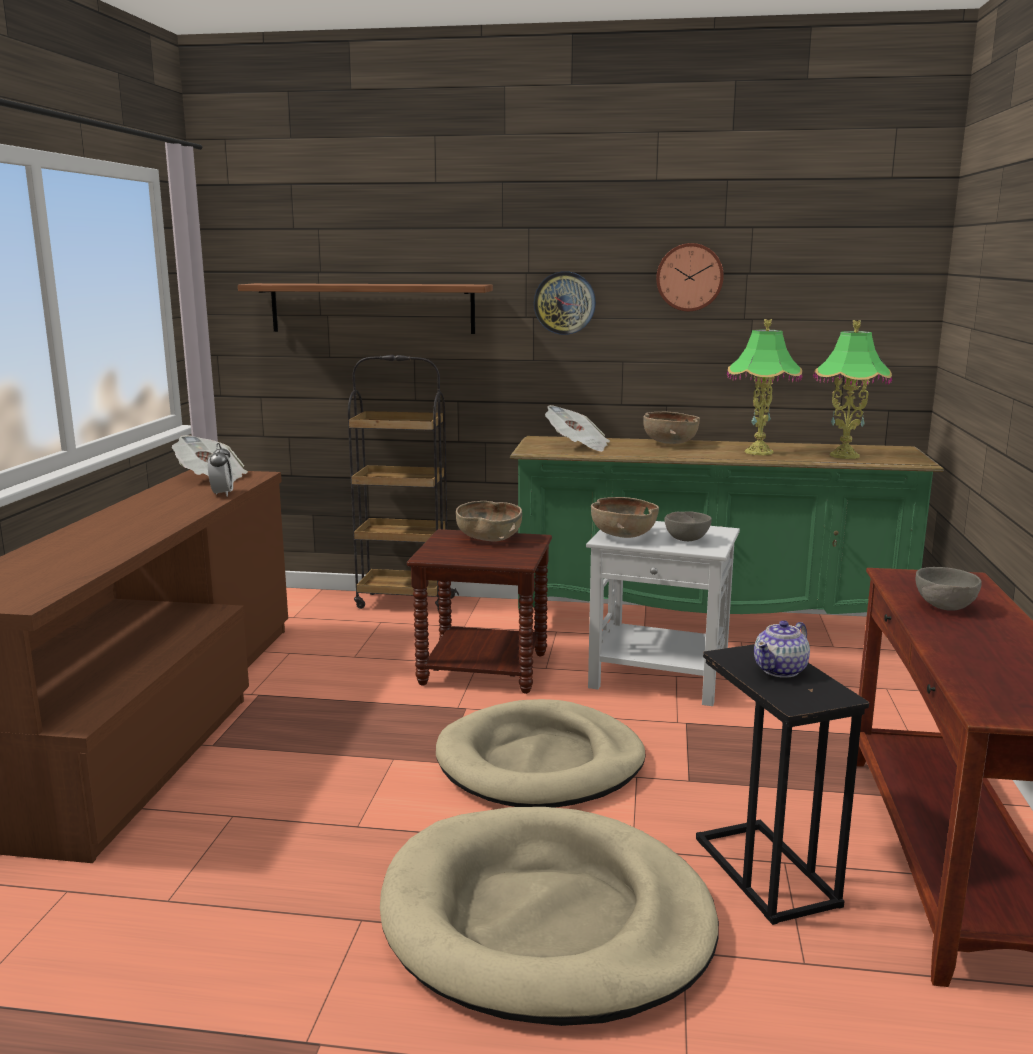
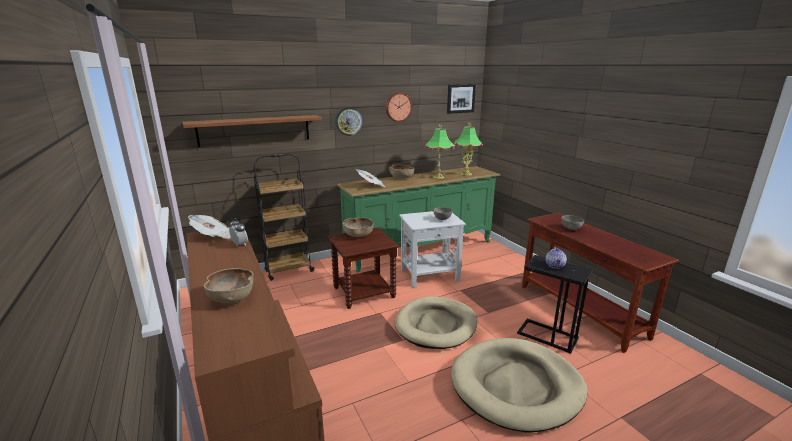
camera: 35 degrees left, 5 degrees up
brown bowl [591,497,659,538] -> brown bowl moved to [204,268,254,303]
none -> picture [447,84,476,114]

